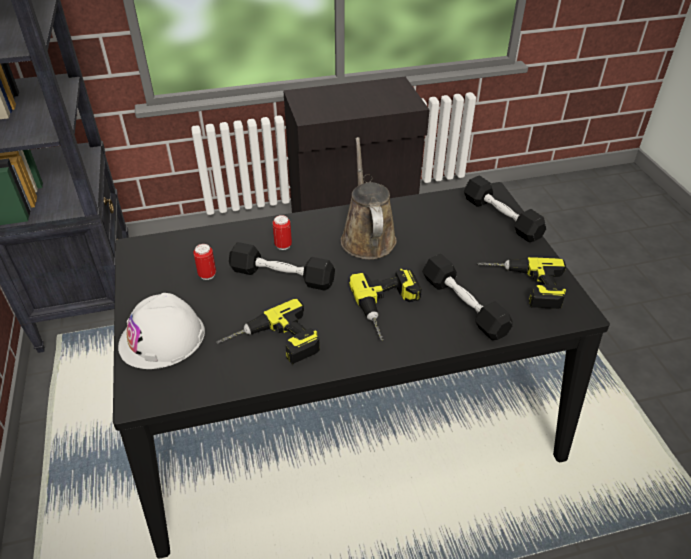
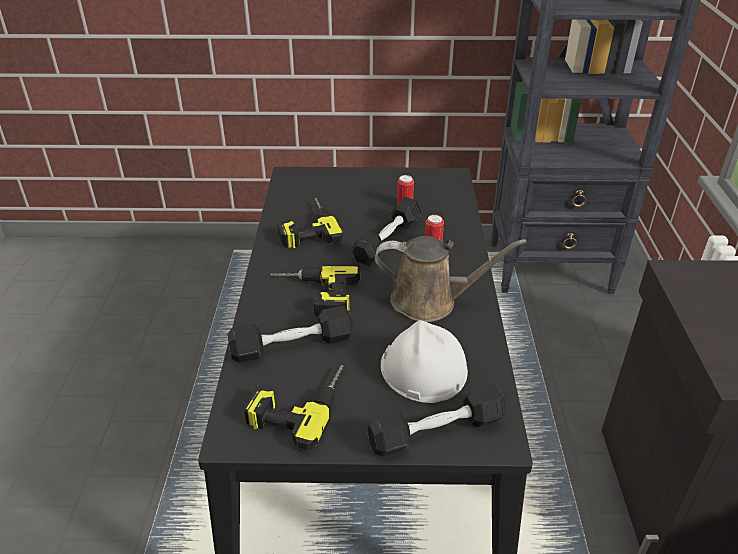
camera: 105 degrees right, 5 degrees down
white hard hat [118,293,205,369] -> white hard hat moved to [381,320,468,403]

